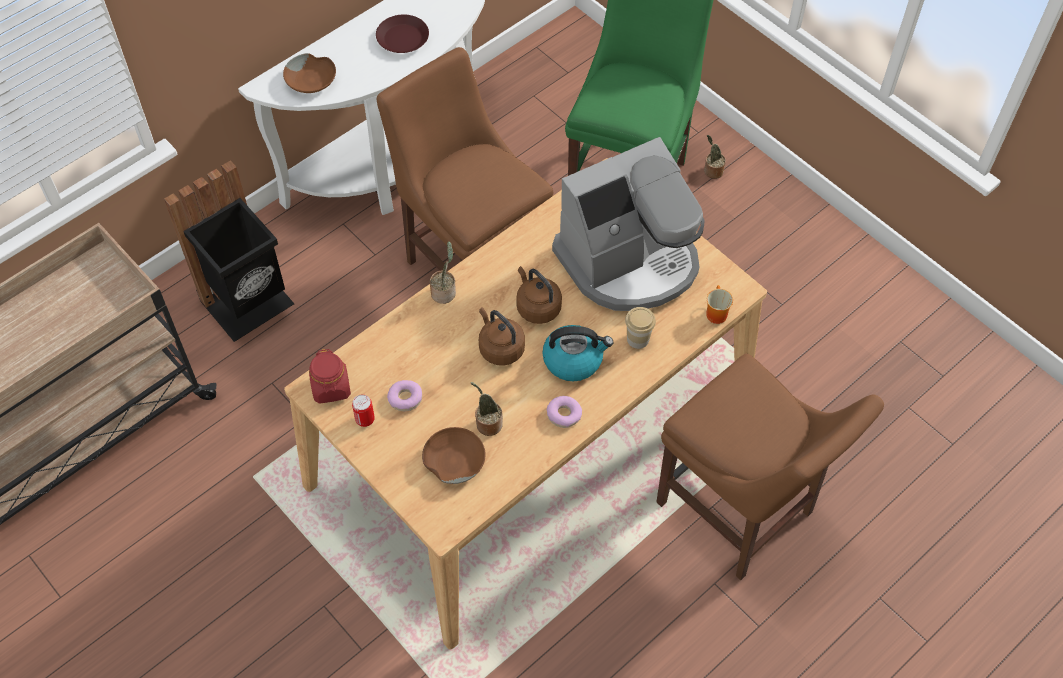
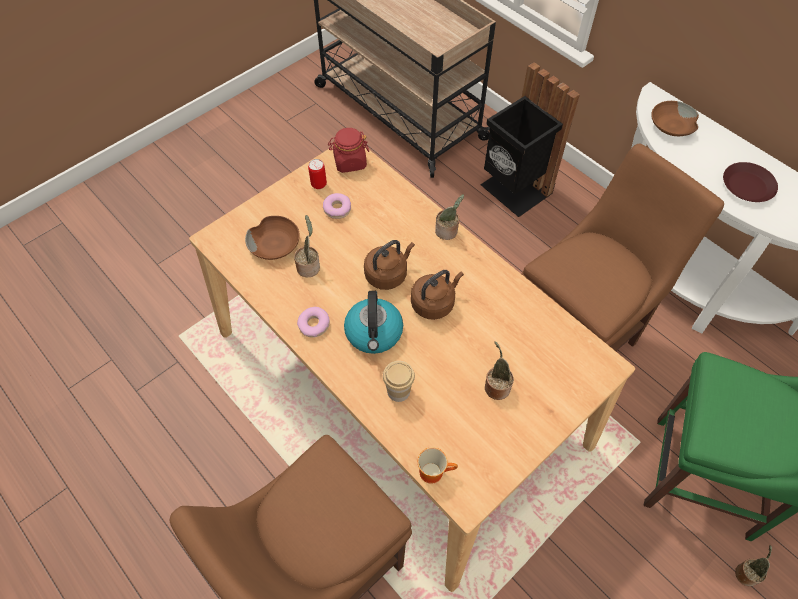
camera: 90 degrees right, 0 degrees up
coffee machine [552,137,705,311] -> potted plant [485,341,514,400]

